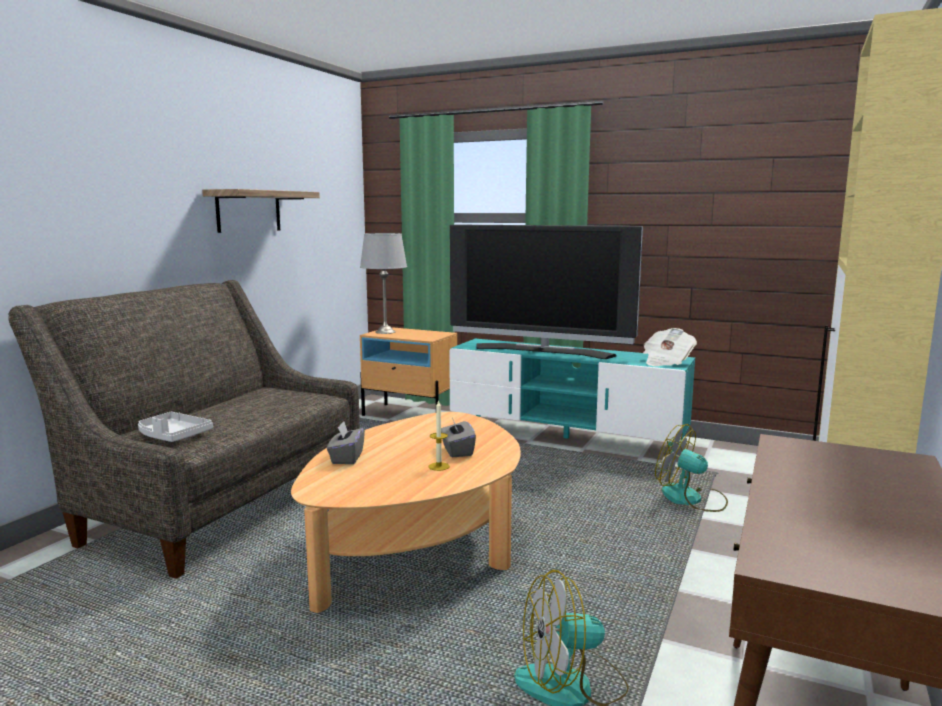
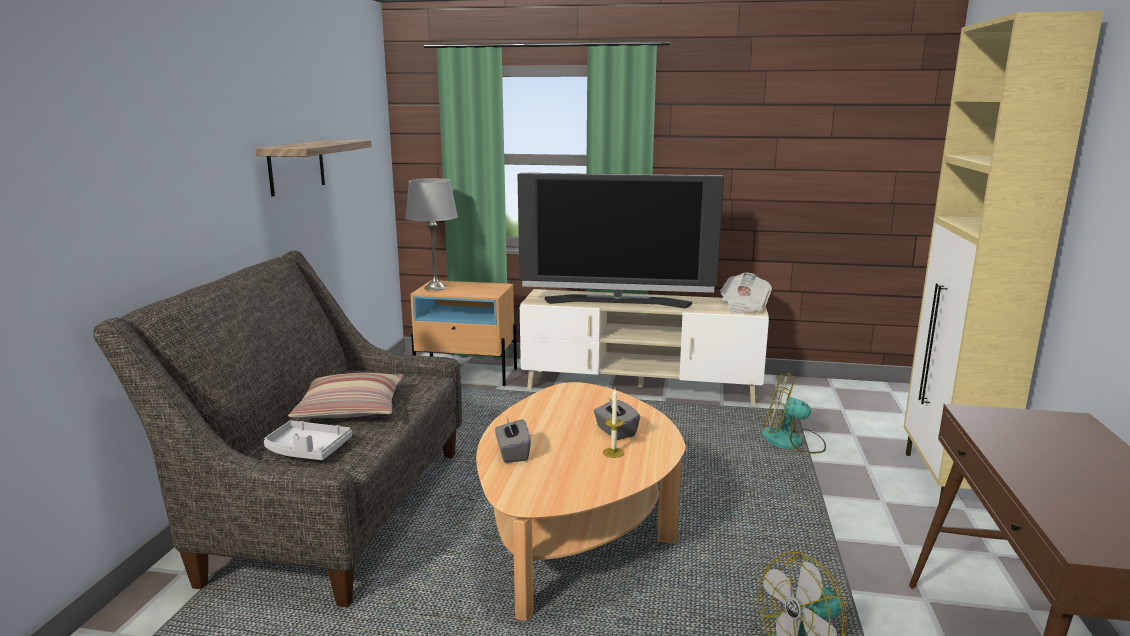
camera: 15 degrees left, 5 degrees up
turquoise tv stand [449,339,695,453] -> beige tv stand [520,289,769,406]
none -> pillow [288,373,404,418]

